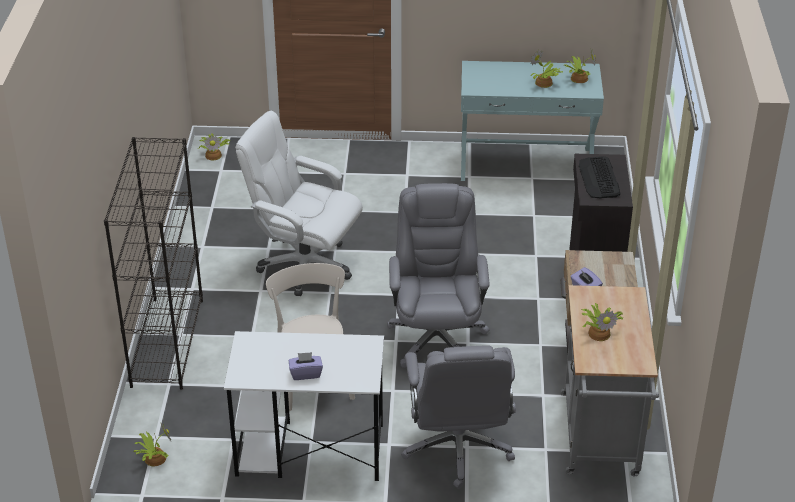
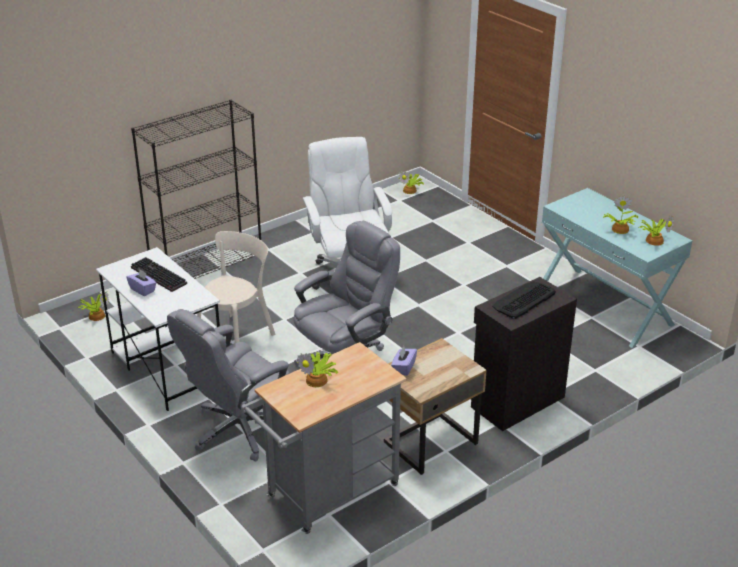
camera: 50 degrees right, 5 degrees down
none -> keyboard [131,257,187,292]

